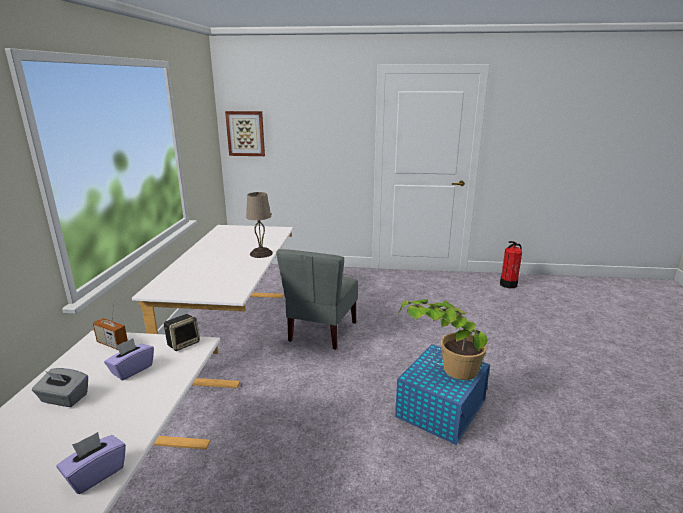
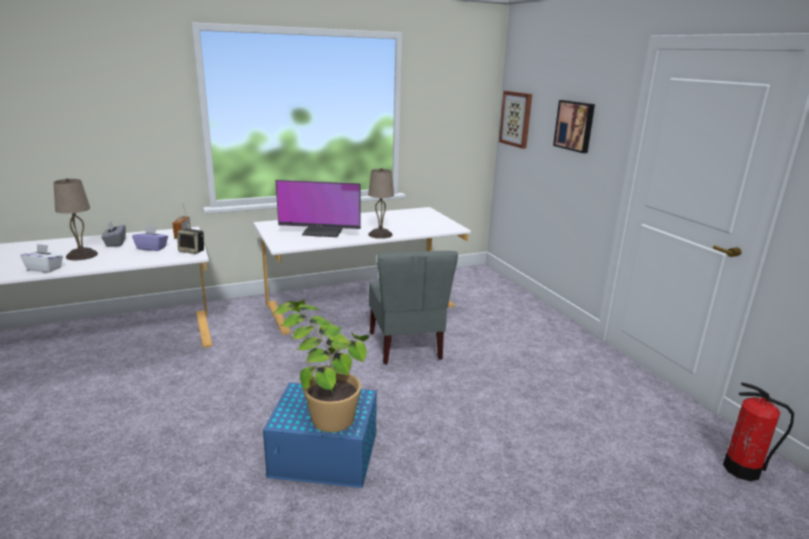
camera: 60 degrees right, 0 degrees up
purple tissue box [56,432,126,494] -> white tissue box [20,244,63,273]
grey chair [276,249,358,350] -> grey chair turned 90 degrees counterclockwise [369,251,458,364]
none -> beige table lamp [53,178,98,260]
none -> monitor [276,180,361,237]
none -> picture [553,100,595,153]

